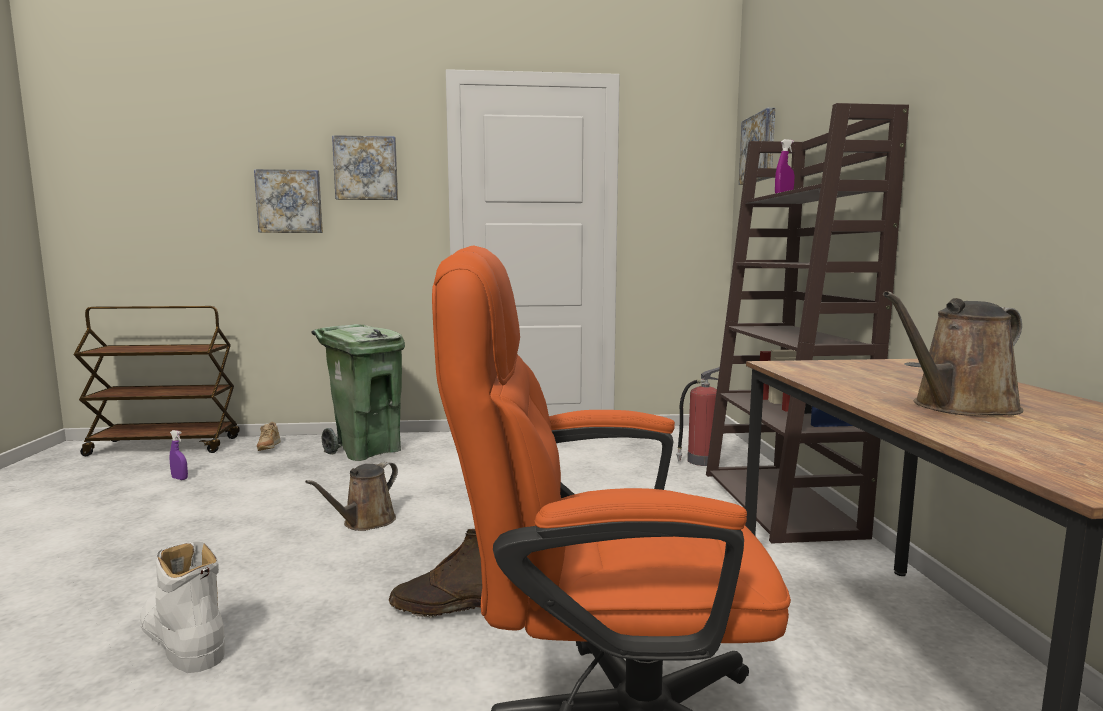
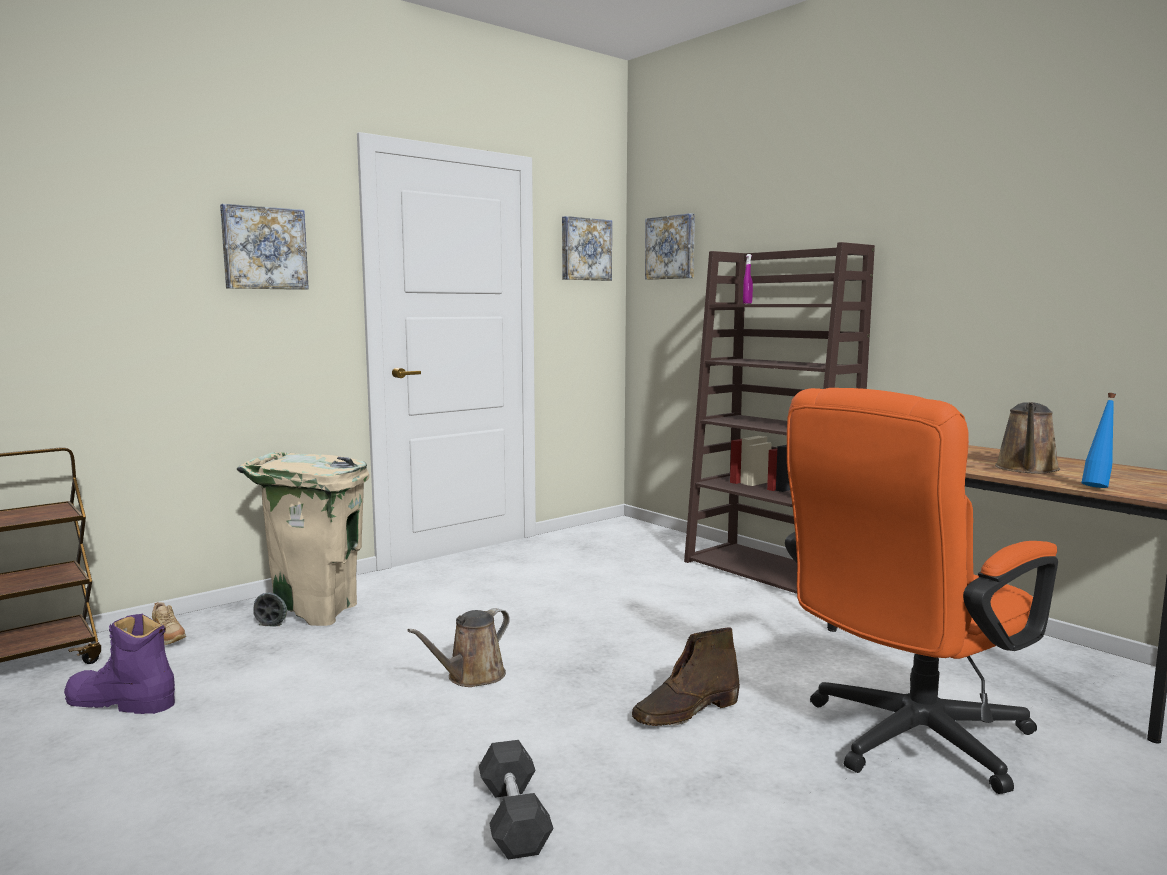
camera: 35 degrees left, 0 degrees up
white boot [140,541,225,673] -> grey dumbbell [479,740,554,860]
purple spray bottle [170,430,188,480] -> purple boot [64,614,175,714]
picture [254,169,323,233] -> picture moved to [562,216,612,281]
brown watering can [305,462,398,531] -> brown watering can turned 45 degrees clockwise [407,608,510,687]
green trash can [311,324,405,461] -> beige trash can [237,452,369,626]
fire extinguisher [676,367,720,466] -> none
none -> blue bottle [1081,393,1116,488]

